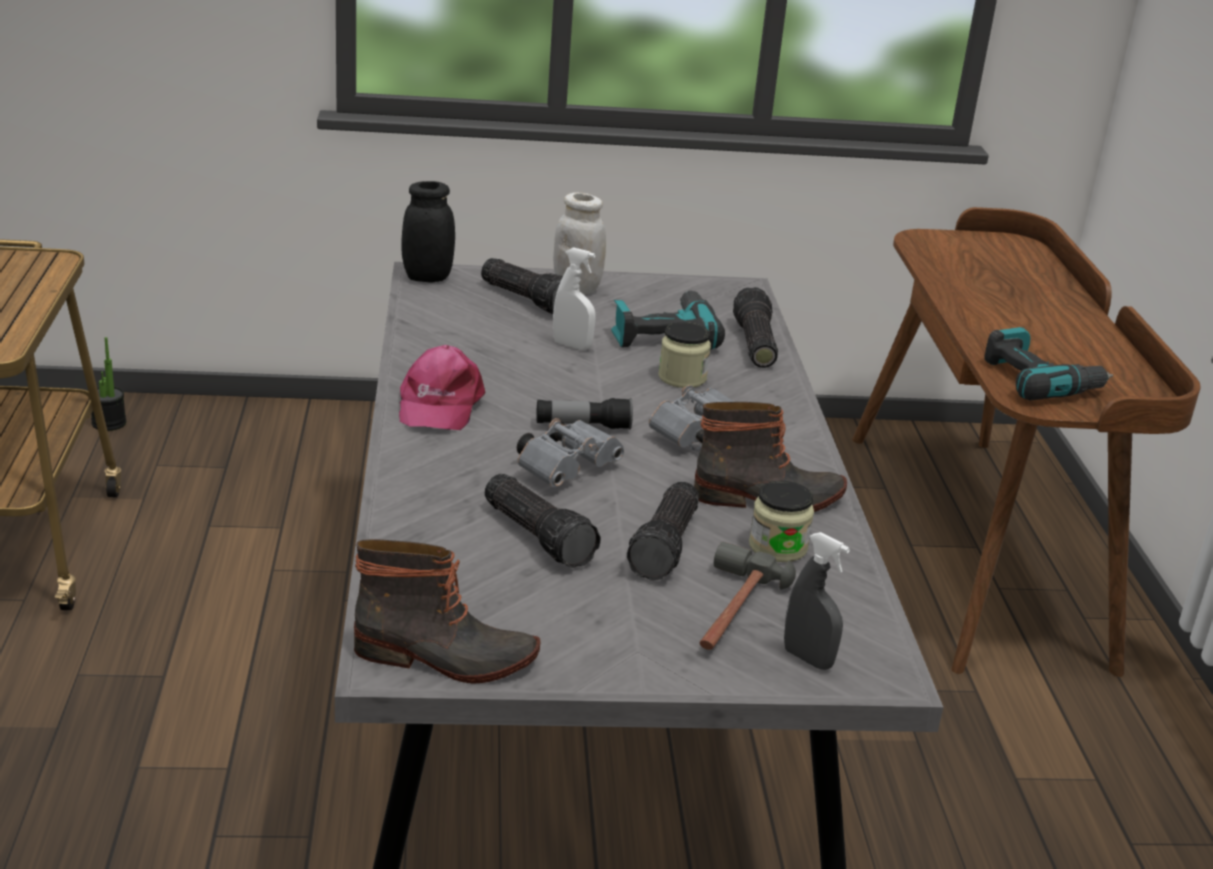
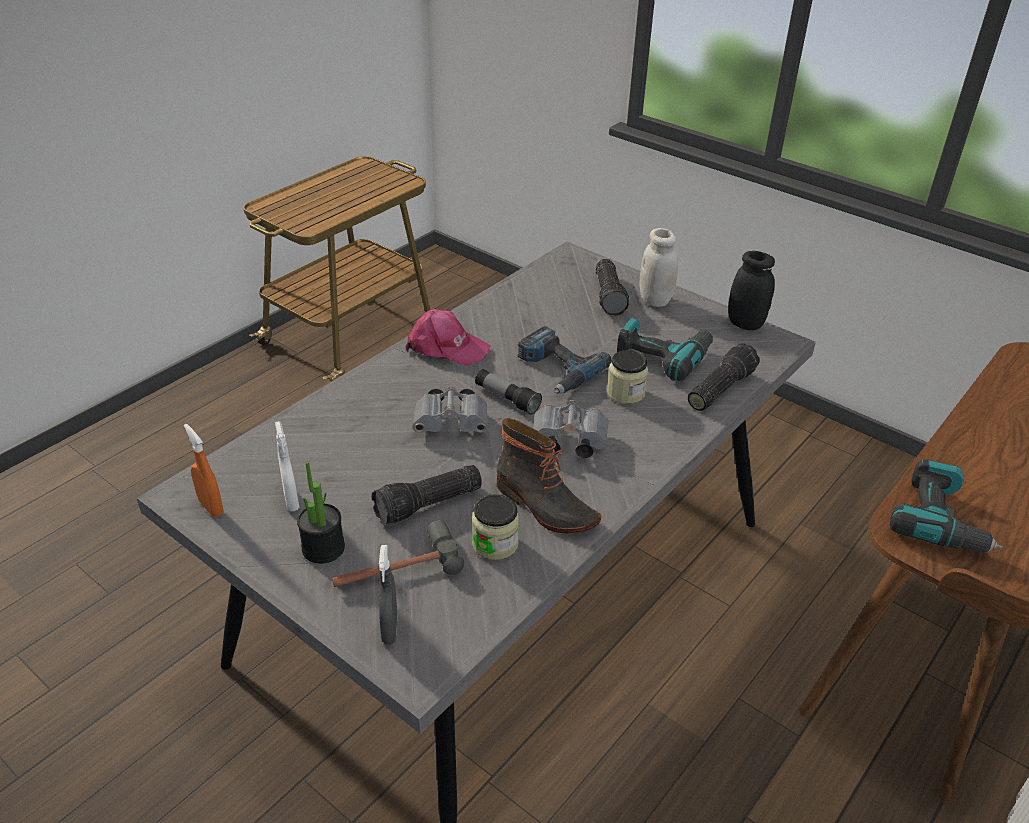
camera: 45 degrees right, 10 degrees up
potted plant [91,337,126,431] -> potted plant moved to [297,461,345,564]
boot [354,539,541,684] -> orange spray bottle [184,424,223,517]
pink cap [399,345,486,430] -> pink cap turned 120 degrees counterclockwise [406,309,491,366]
black jar [401,181,455,283] -> black jar moved to [728,251,775,330]
flashlight [485,474,601,568] -> none
white spray bottle [553,247,596,350] -> white spray bottle moved to [275,421,299,511]
none -> power drill [517,326,612,394]

